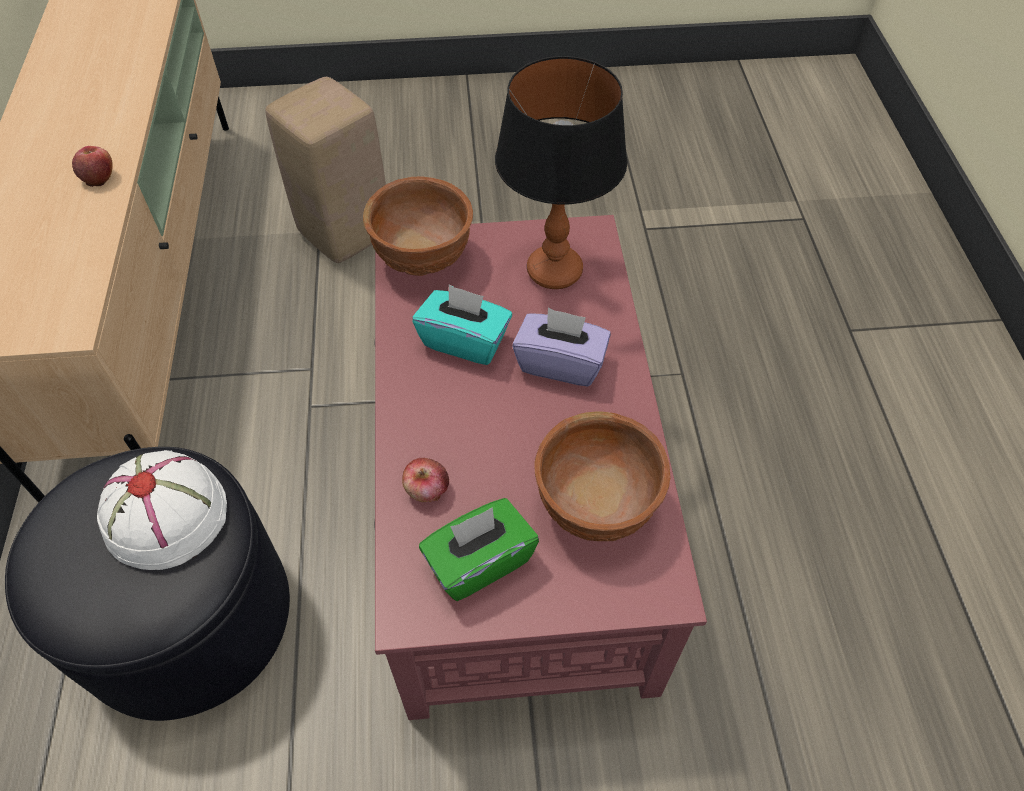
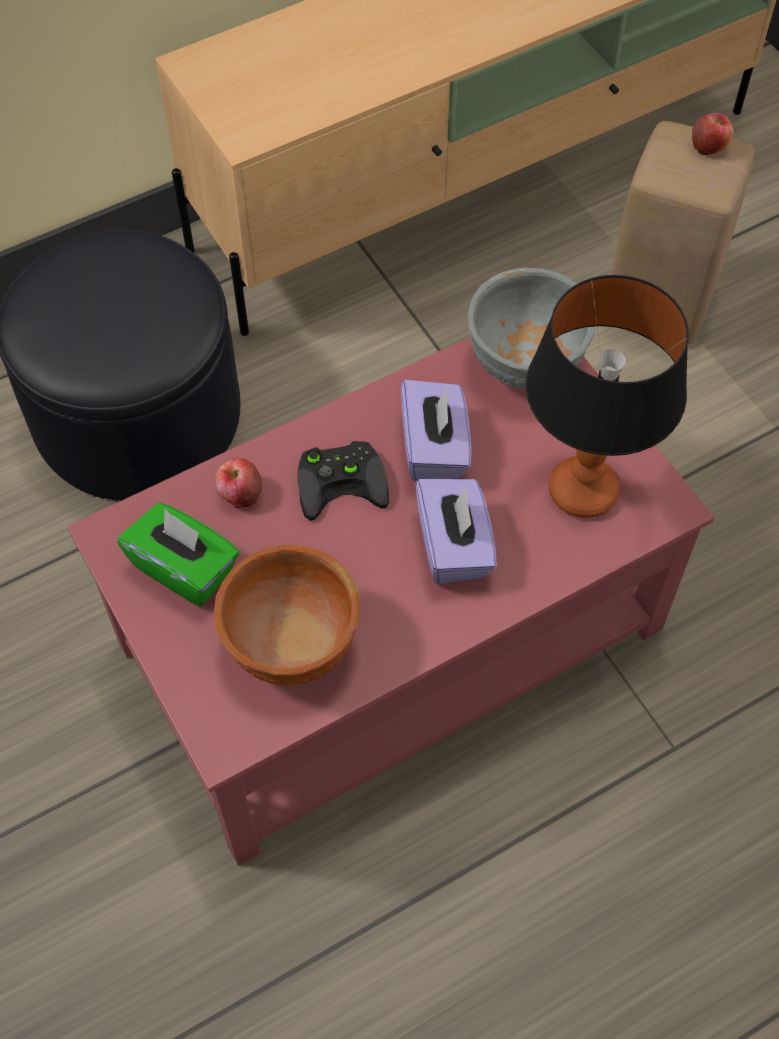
camera: 65 degrees right, 5 degrees up
apple [72,146,113,187] -> apple moved to [692,113,733,155]
white hat [97,450,227,570] -> none
brown bowl [363,177,473,276] -> grey bowl [468,268,596,389]
turquoise tissue box [413,284,512,365] -> purple tissue box [401,380,471,481]
none -> black game controller [297,441,389,520]

